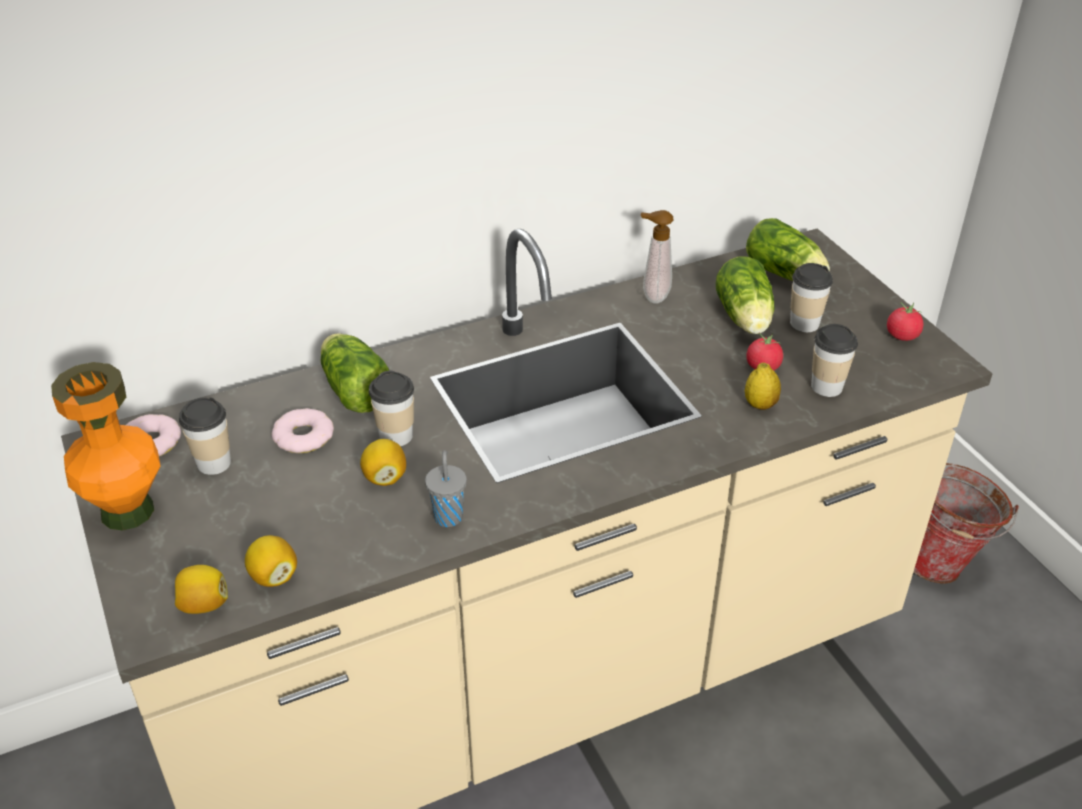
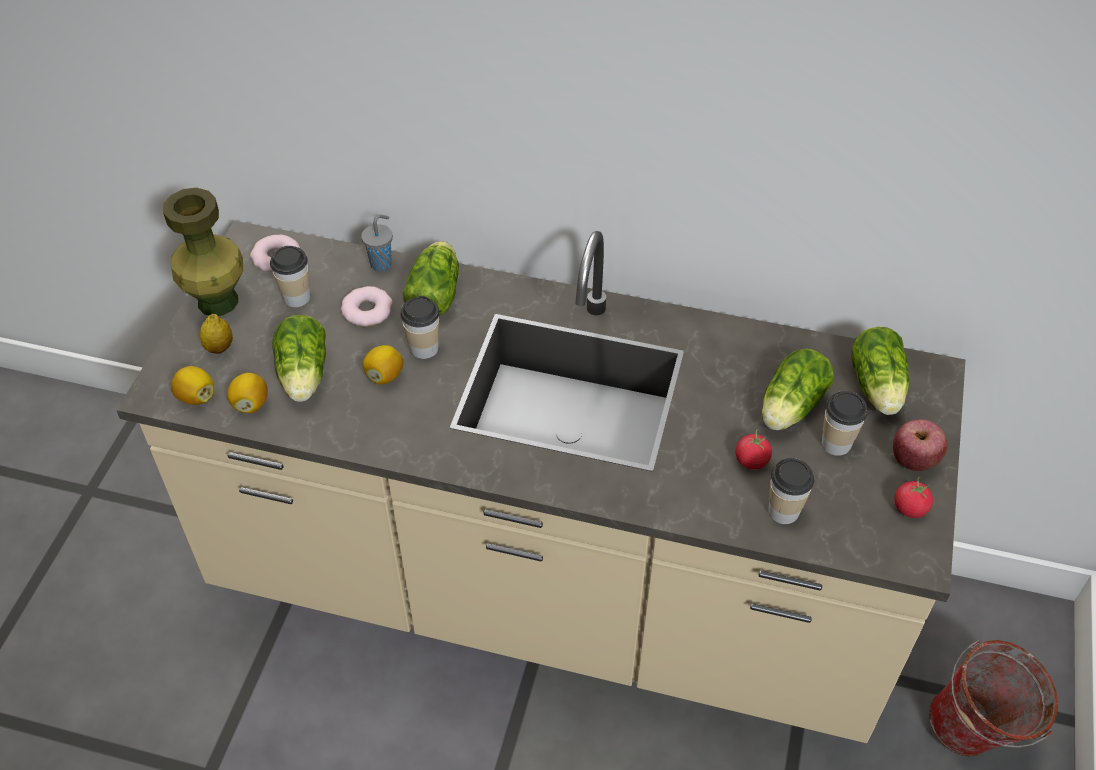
camera: 40 degrees right, 10 degrees up
orange vase [51,362,161,531] -> green vase [163,188,243,316]
grey cup [425,450,467,527] -> grey cup moved to [361,214,393,271]
soap dispenser [641,210,673,304] -> none
lemon [745,363,781,410] -> lemon moved to [200,314,233,354]
none -> lettuce [272,315,326,402]
none -> apple [893,419,947,471]

